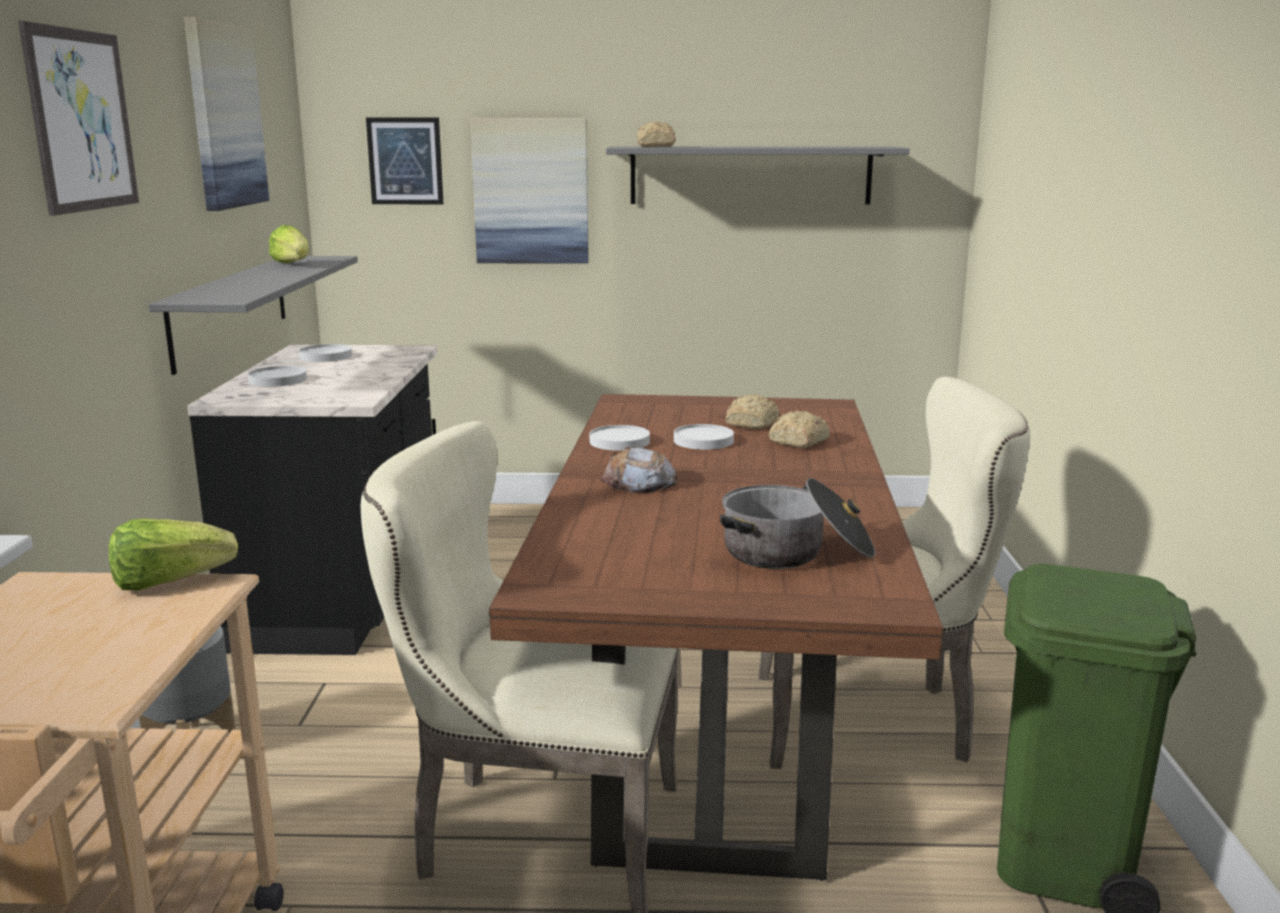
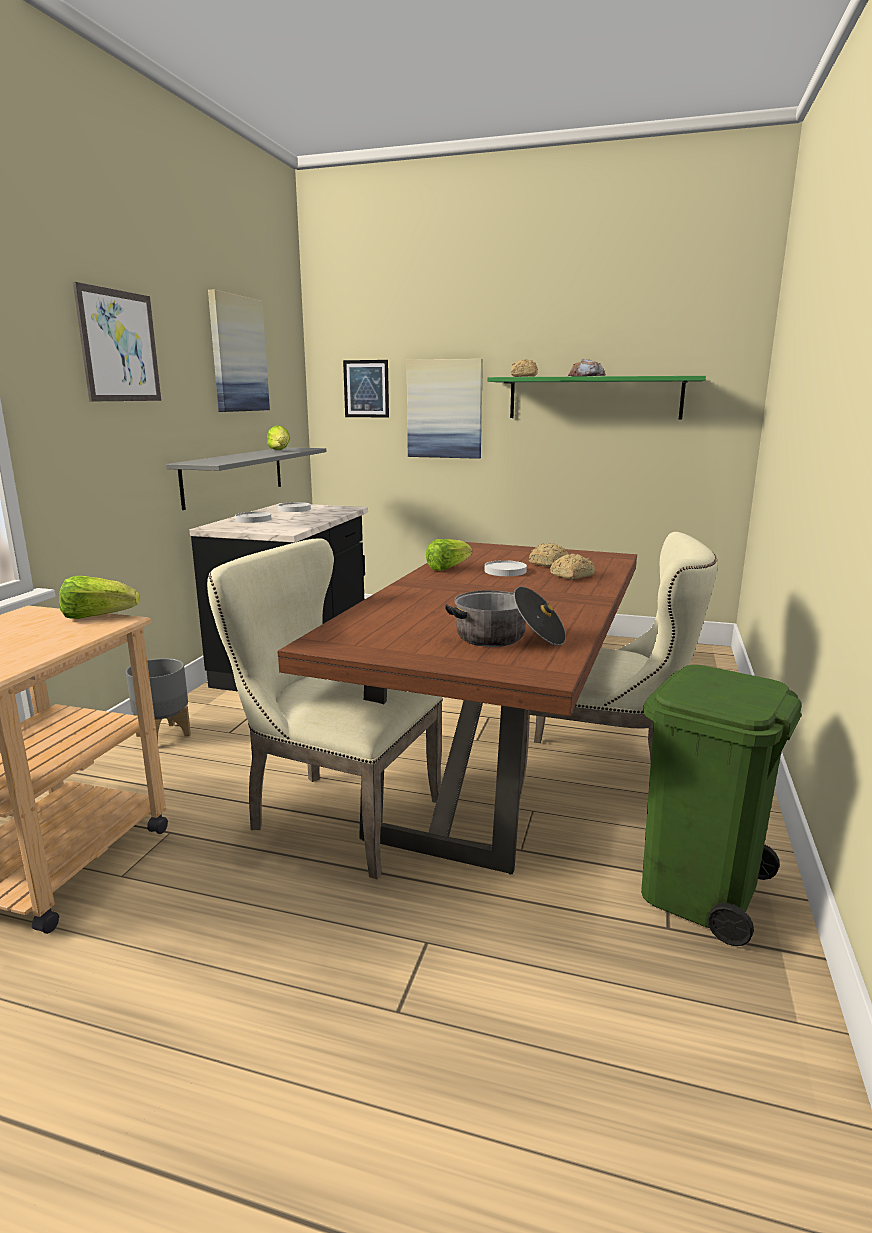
camera: 15 degrees right, 0 degrees up
white plate [590,425,650,451] -> lettuce [426,539,472,571]
bread [601,447,677,493] -> bread moved to [568,359,606,377]
grey shelf [606,146,909,204] -> green shelf [487,376,706,420]

